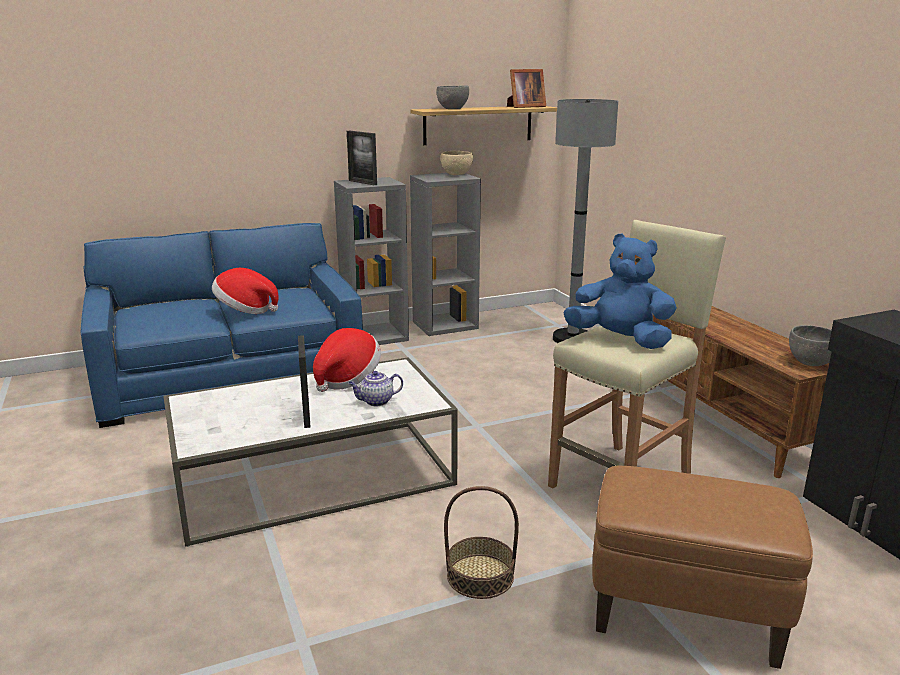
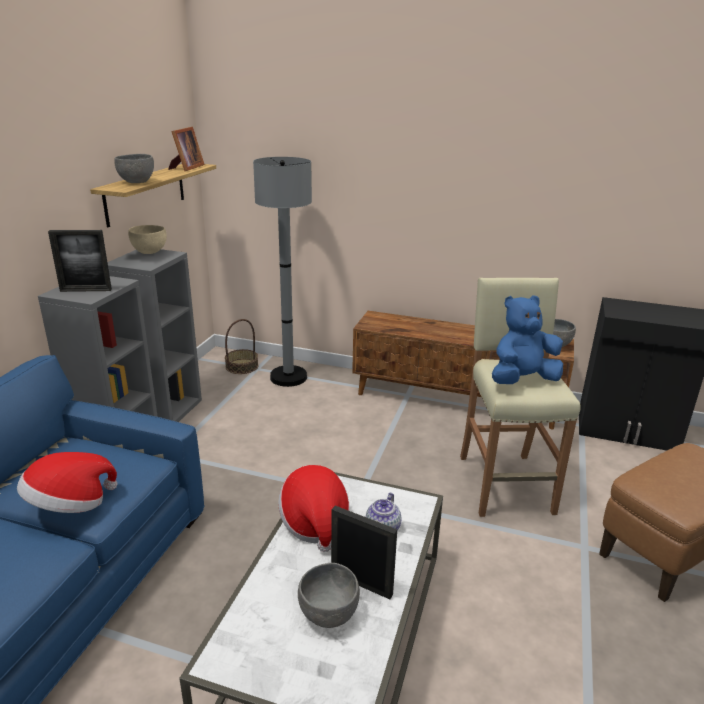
camera: 50 degrees left, 5 degrees up
basket [444,486,519,599] -> basket moved to [225,319,259,374]
none -> grey bowl [298,563,360,628]

